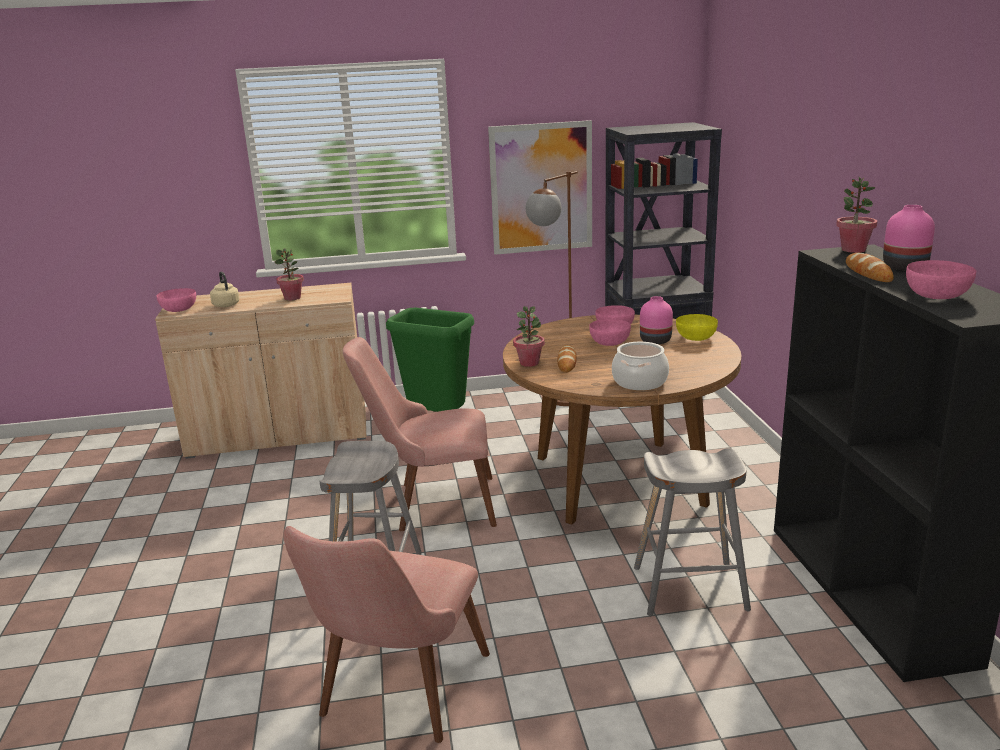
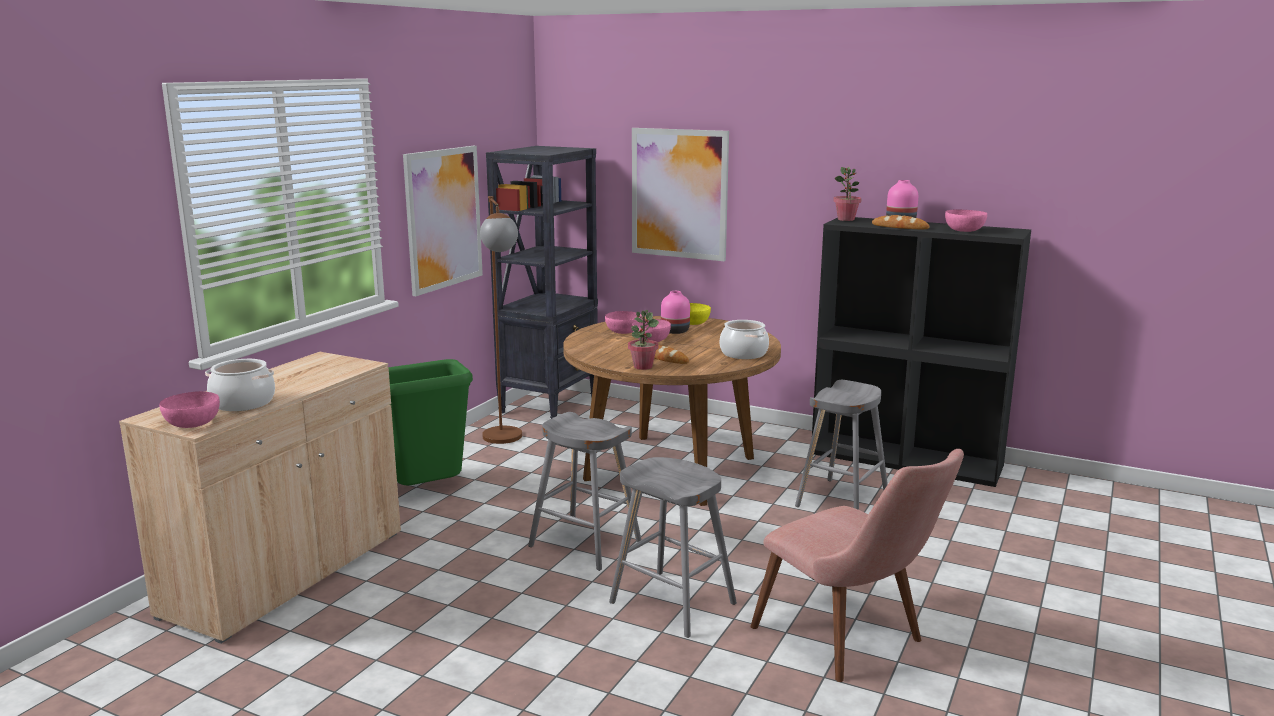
camera: 55 degrees left, 5 degrees down
beige kettle [210,271,240,307] -> cooking pot [205,359,275,411]
potted plant [275,248,304,301] -> none
pink chair [343,337,497,531] -> grey stool [528,412,641,571]
none -> picture [632,128,729,261]

